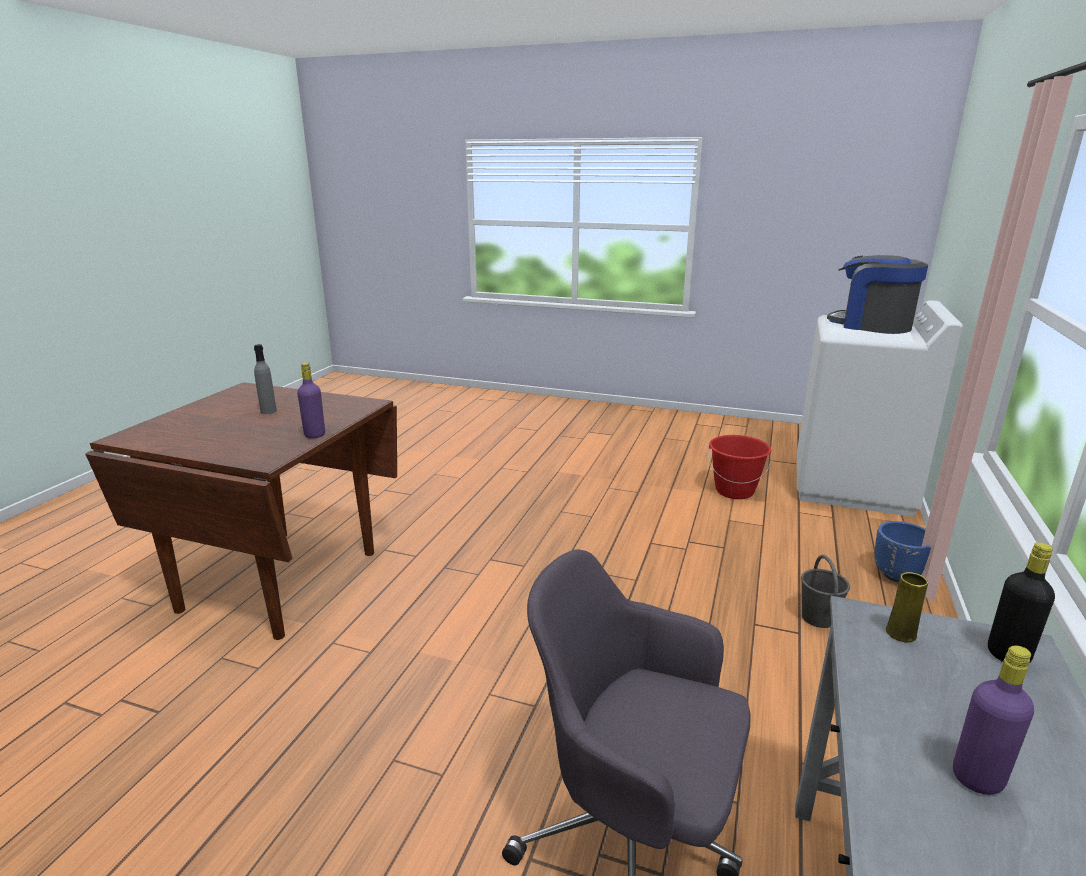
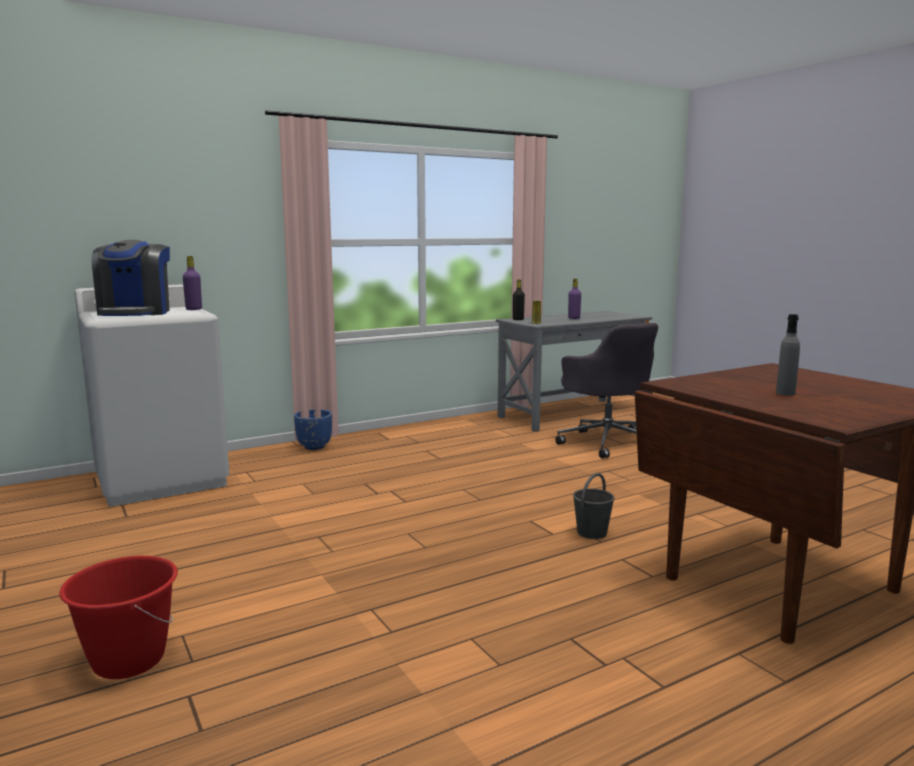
camera: 140 degrees left, 10 degrees down
purple bottle [297,363,325,439] -> purple bottle moved to [183,256,202,310]
red bucket [708,435,772,499] -> red bucket moved to [60,556,178,679]
grey bucket [801,555,850,628] -> grey bucket moved to [573,473,615,539]

